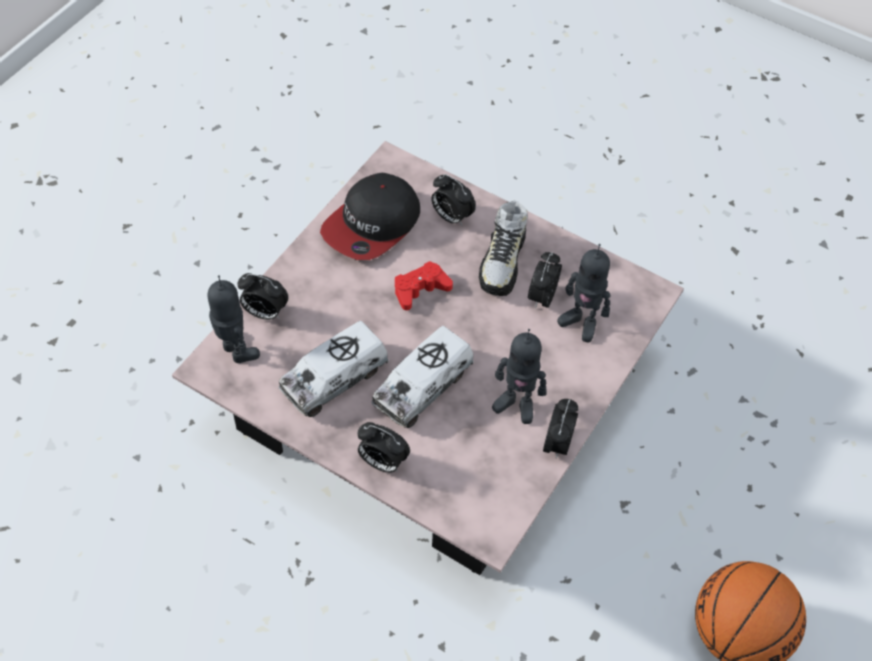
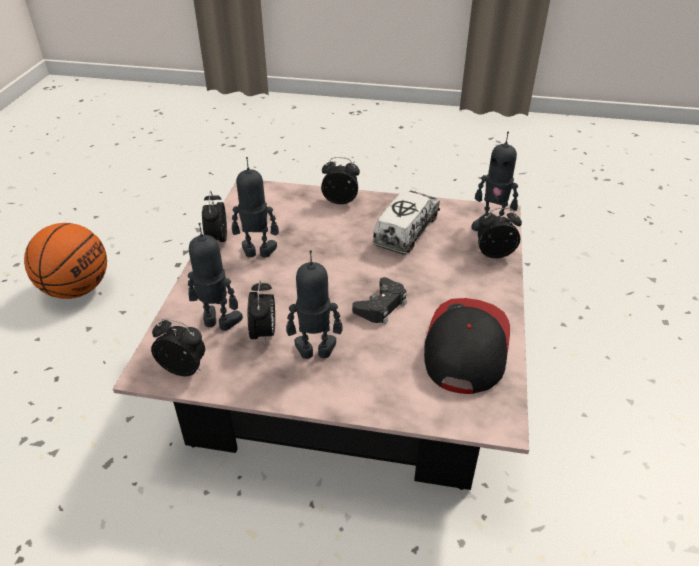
camera: 160 degrees right, 15 degrees down
toy truck [372,326,474,428] -> none
red game controller [395,261,453,310] -> black game controller [352,277,407,324]
alarm clock [431,174,476,226] -> alarm clock moved to [151,319,205,376]
shoe [479,201,528,296] -> toy robot [286,250,343,359]

